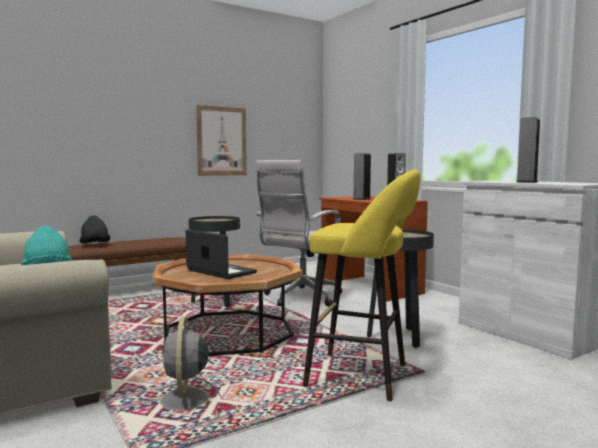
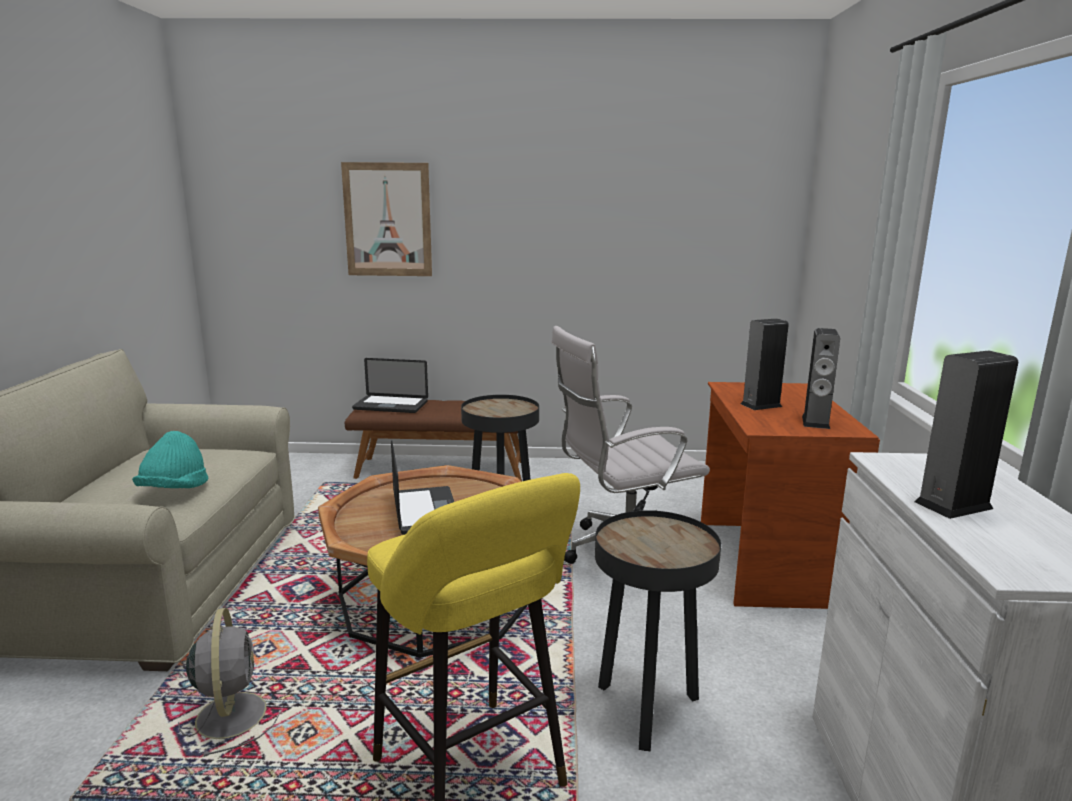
camera: 35 degrees right, 10 degrees up
black hat [79,216,111,243] -> laptop [352,358,428,413]
grey fan [151,316,221,417] -> grey fan turned 135 degrees clockwise [178,608,281,757]
picture [196,105,247,176] -> picture moved to [341,162,432,276]

